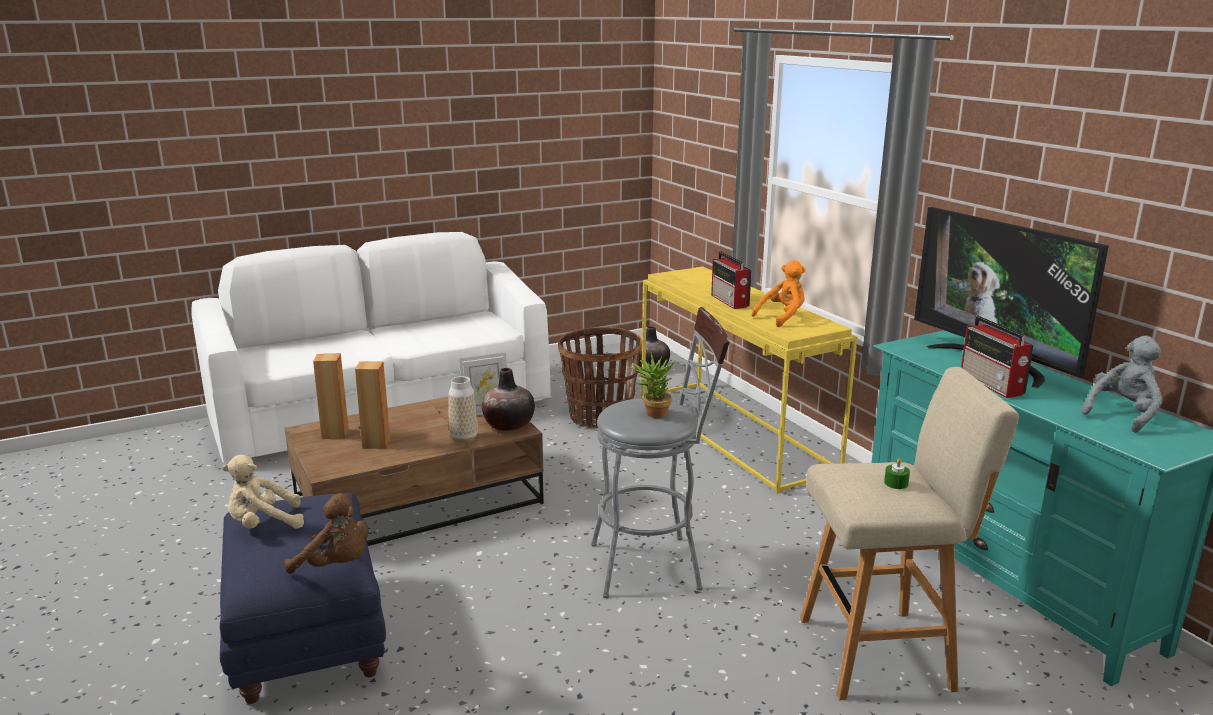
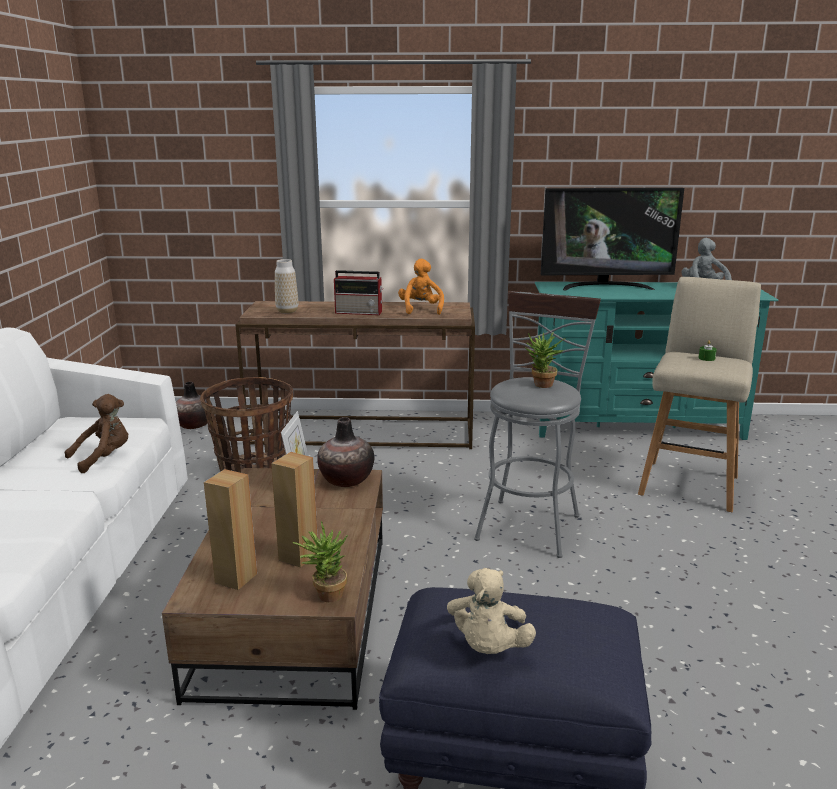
camera: 60 degrees left, 0 degrees up
brown plush toy [284,493,369,574] -> brown plush toy moved to [65,394,128,473]
vase [448,376,478,443] -> vase moved to [275,259,298,313]
yellow console table [641,267,857,494] -> brown console table [235,301,475,449]
radio [961,316,1034,398] -> none
none -> potted plant [293,521,348,602]

